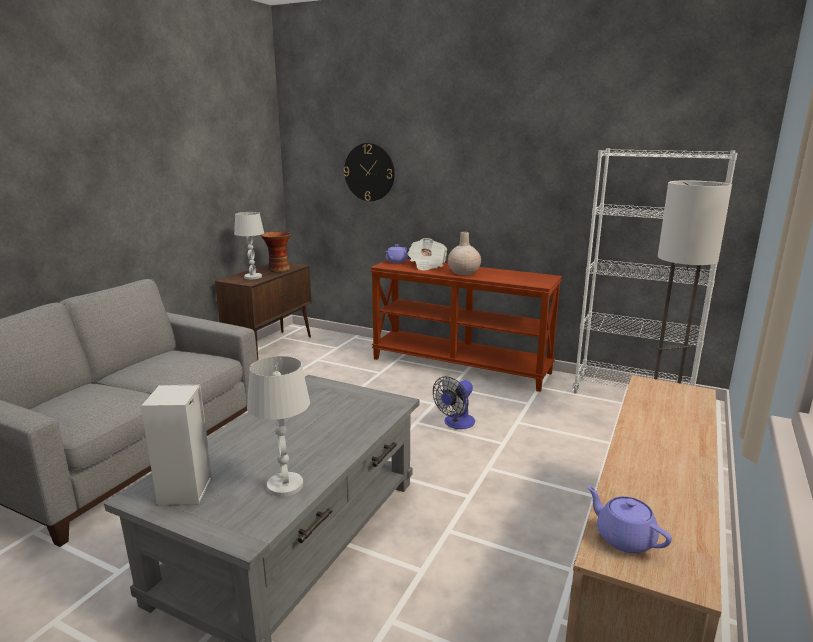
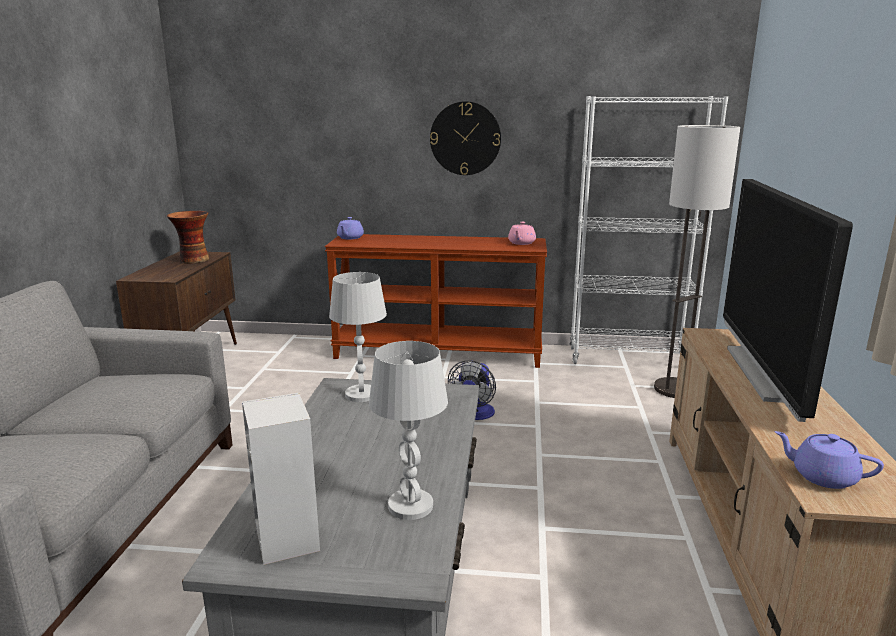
camera: 20 degrees left, 0 degrees up
white table lamp [234,212,264,279] -> white table lamp moved to [329,272,387,402]
wall clock [344,143,395,201] -> wall clock moved to [430,101,501,175]
newspaper [408,238,447,270] -> none
beige vase [448,232,481,275] -> none
none -> pink teapot [508,222,536,245]
none -> television [723,179,853,422]

